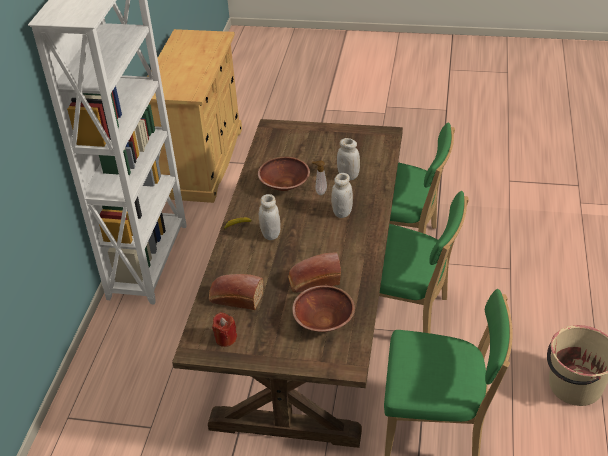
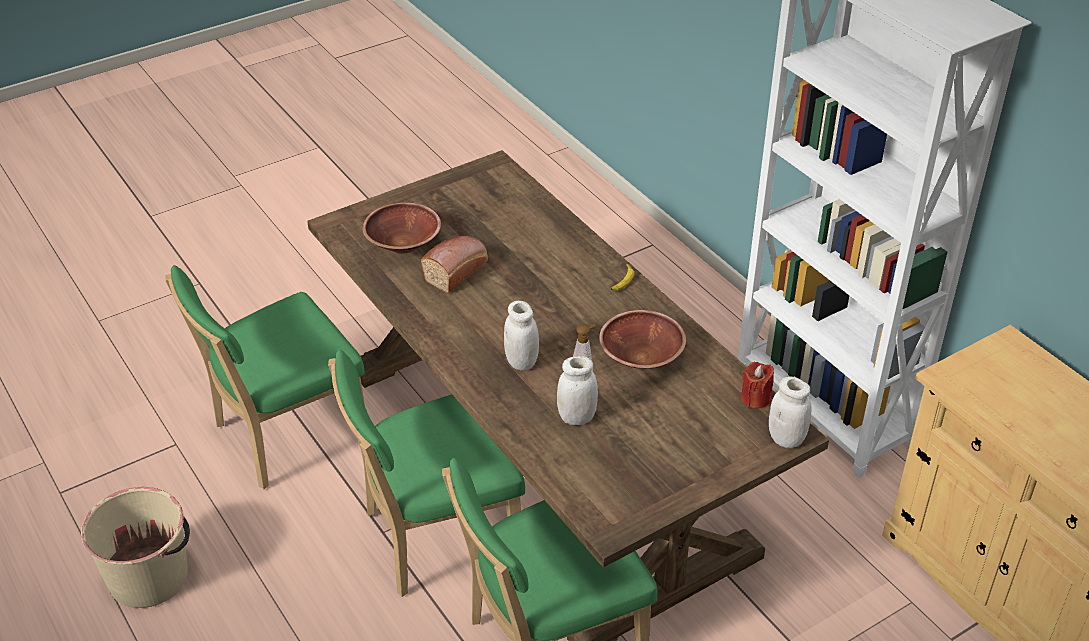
camera: 135 degrees right, 0 degrees up
bread [209,274,263,310] -> none
red candle [212,312,237,347] -> red candle moved to [741,362,774,409]
white jar [259,194,281,240] -> white jar moved to [769,377,811,448]

